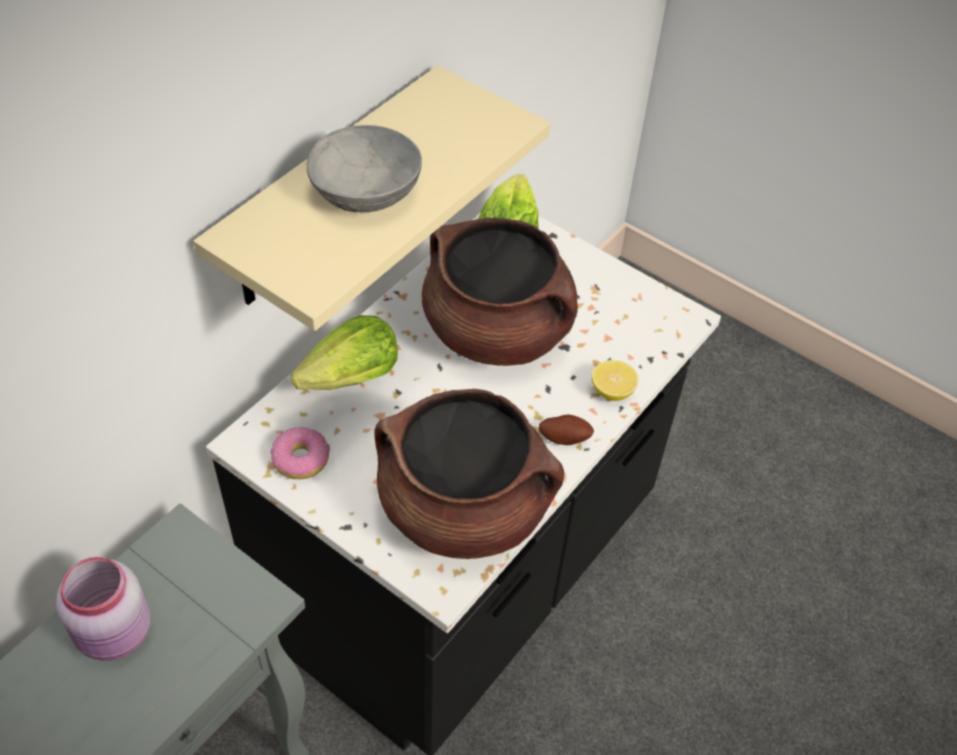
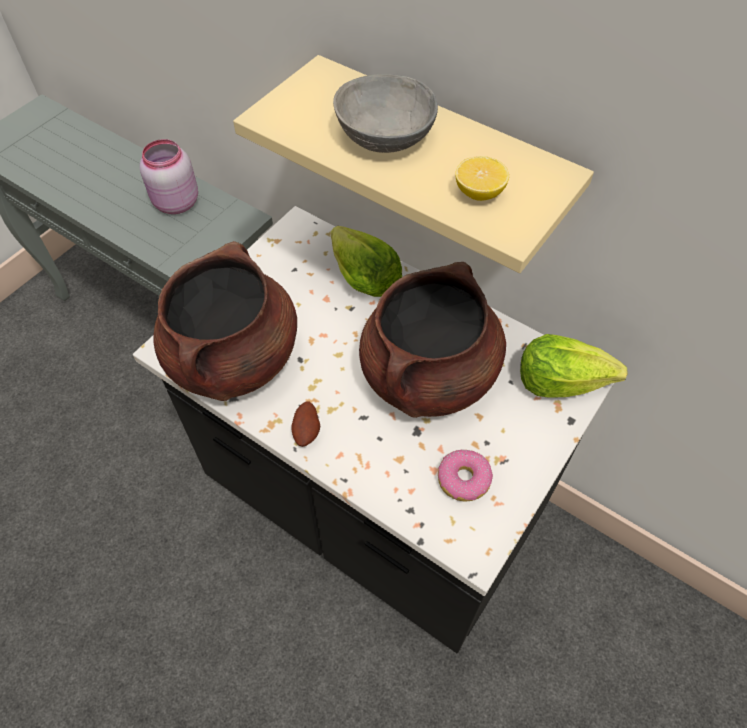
camera: 90 degrees right, 5 degrees up
donut [270,427,329,479] -> donut moved to [438,449,493,501]
lemon [591,360,638,401] -> lemon moved to [455,156,509,201]

